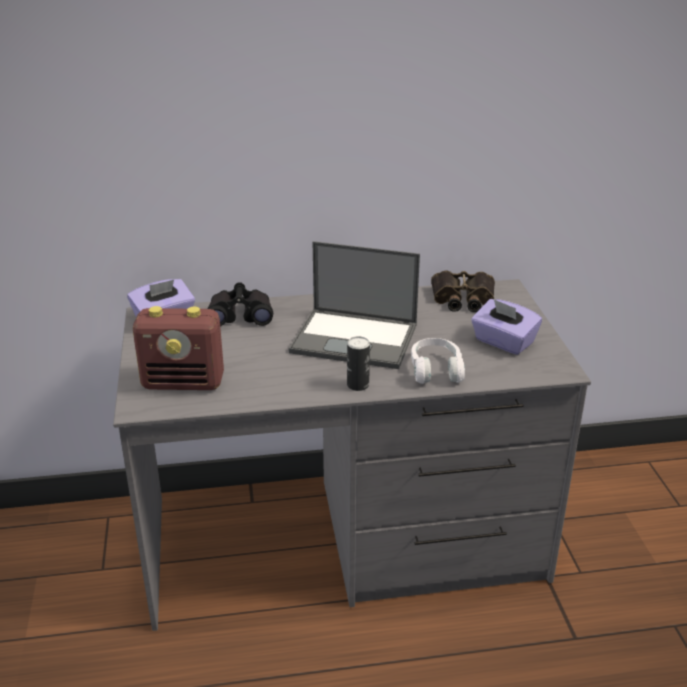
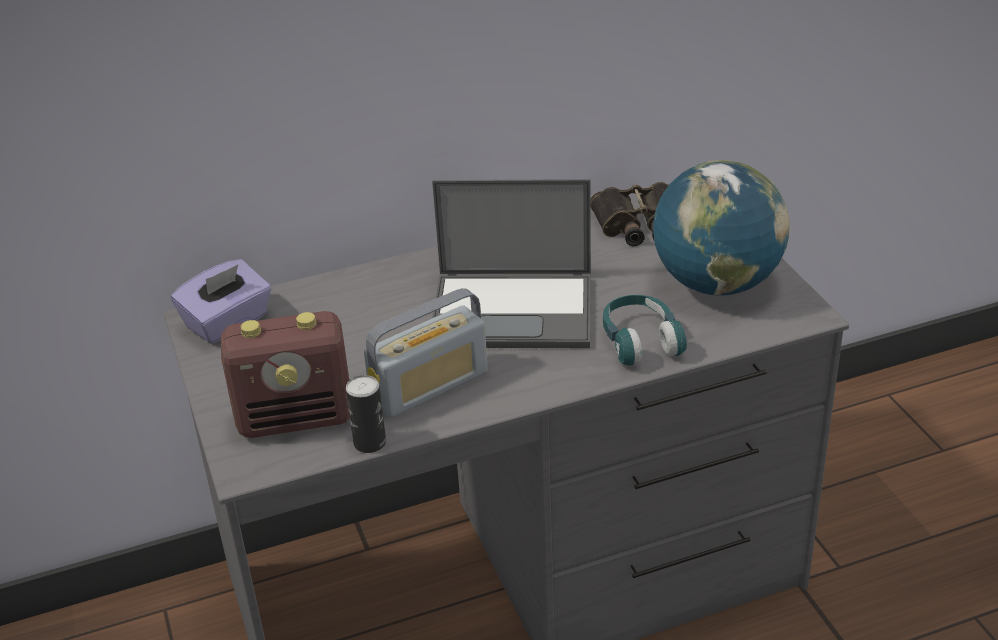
camera: 10 degrees left, 5 degrees up
black binoculars [207,282,273,326] -> none
can [347,336,370,391] -> can moved to [346,375,386,453]
white headphones [411,338,465,384] -> turquoise headphones [603,295,687,366]
purple tissue box [471,299,542,355] -> globe [653,160,789,296]
none -> radio [364,288,488,418]

